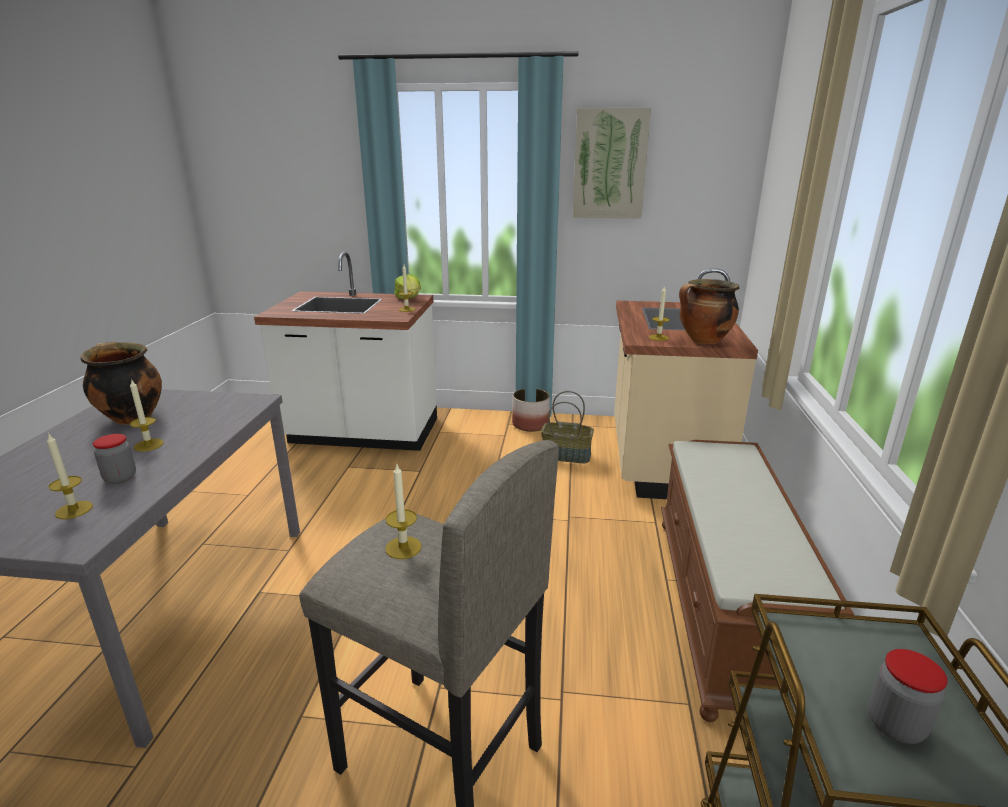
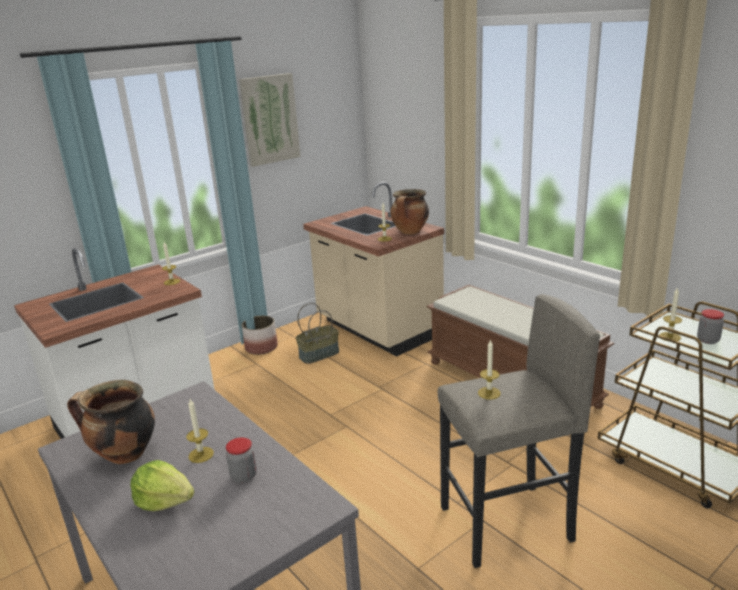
camera: 45 degrees left, 0 degrees up
candle [47,434,93,519] -> candle moved to [659,287,682,341]
lettuce [394,274,421,299] -> lettuce moved to [130,460,194,511]

